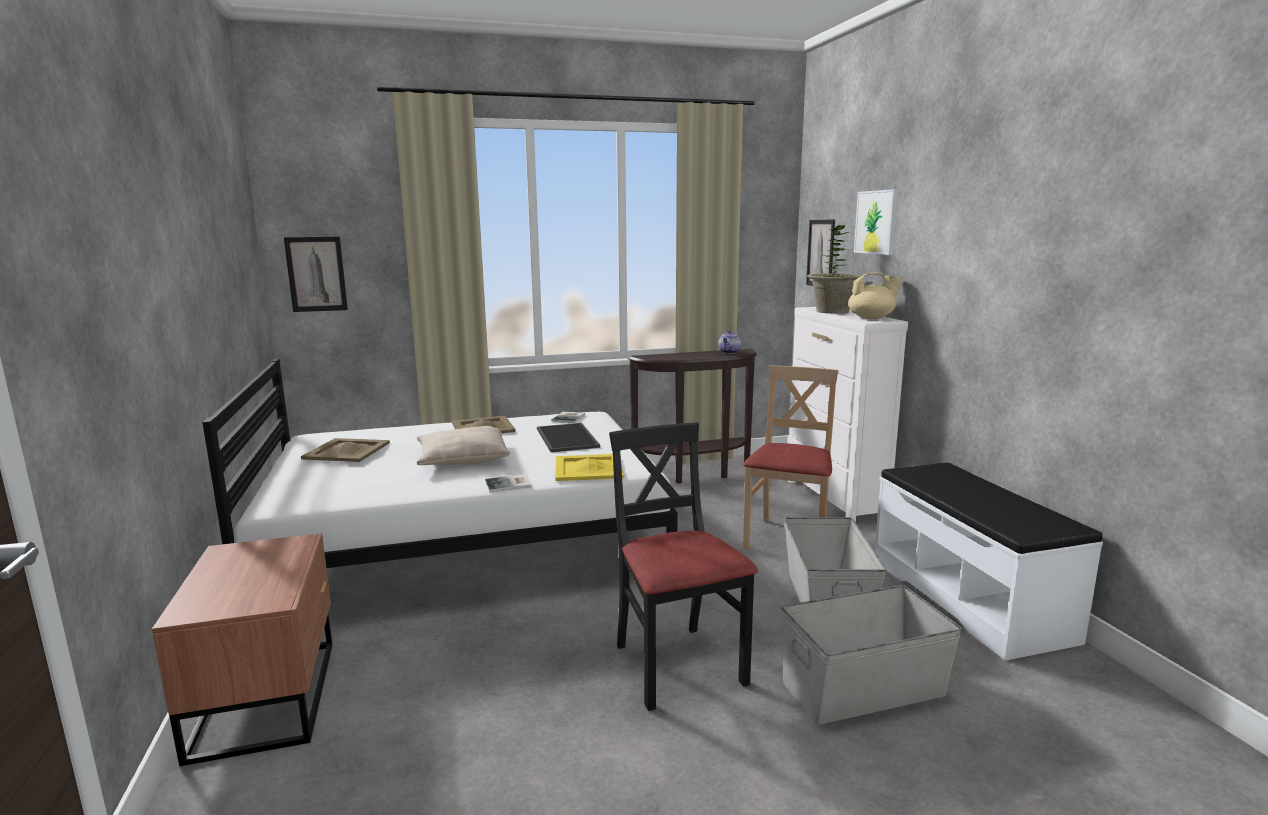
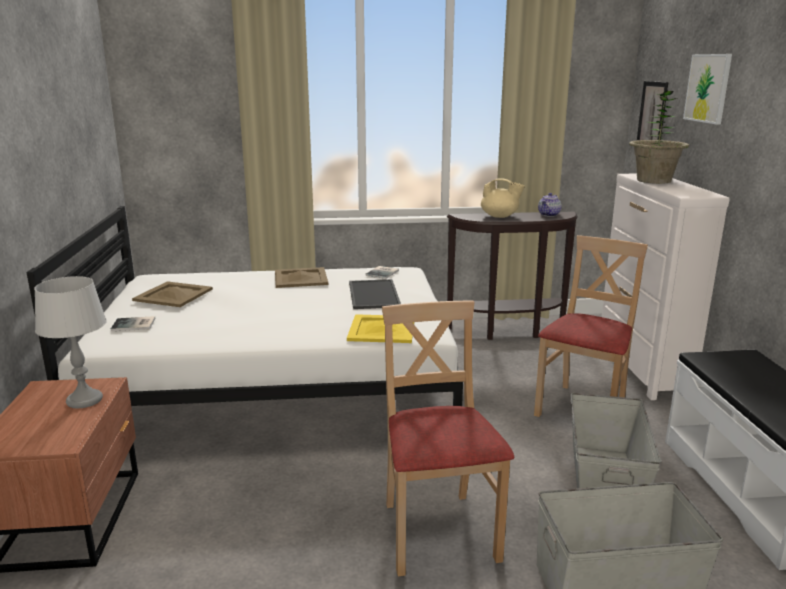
camera: 10 degrees right, 5 degrees up
picture [284,237,348,312] -> none
beige pillow [417,426,510,465] -> none
book [485,474,532,492] -> book moved to [111,316,155,331]
black chair [609,422,758,711] -> beige chair [382,300,514,576]
beige teapot [848,273,903,319] -> beige teapot moved to [481,178,525,218]
none -> grey table lamp [34,276,107,408]

